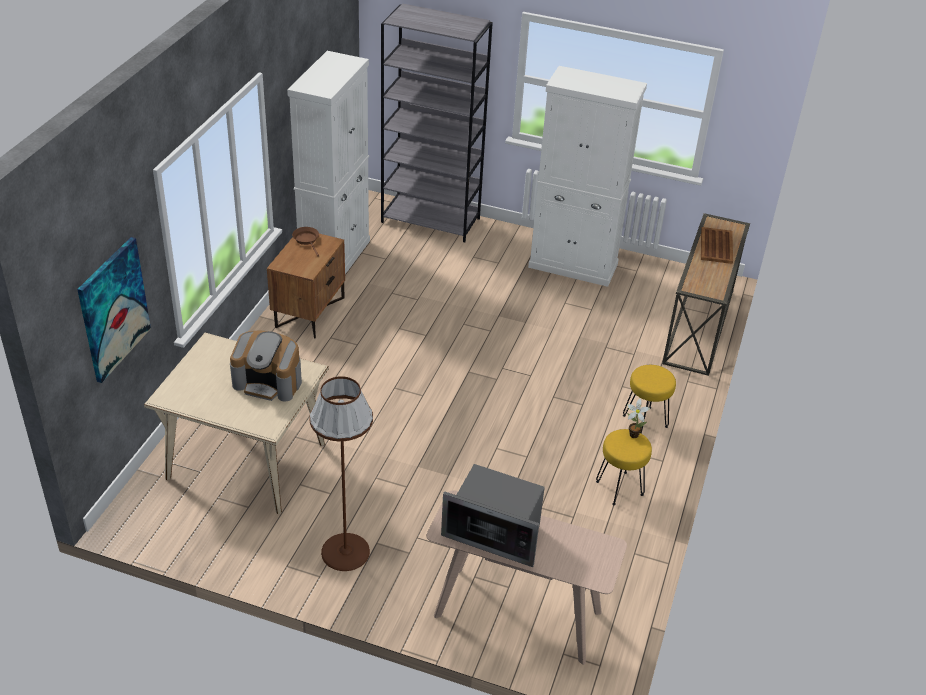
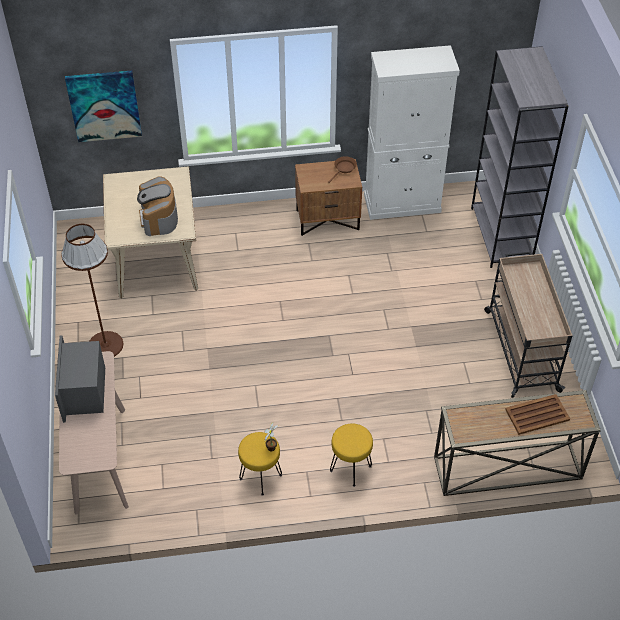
camera: 65 degrees right, 10 degrees up
white cabinet [528,66,647,287] -> beige cart [484,252,573,398]

